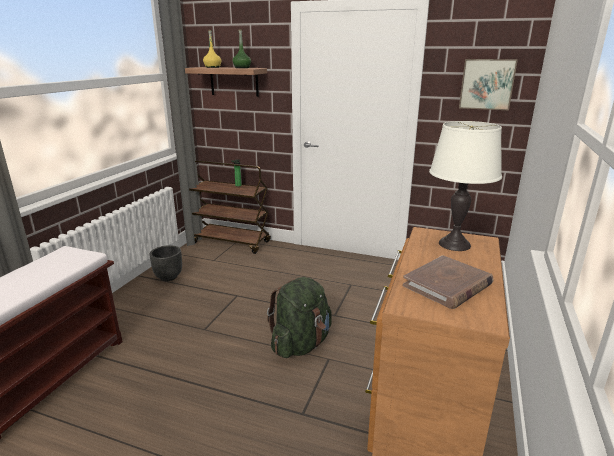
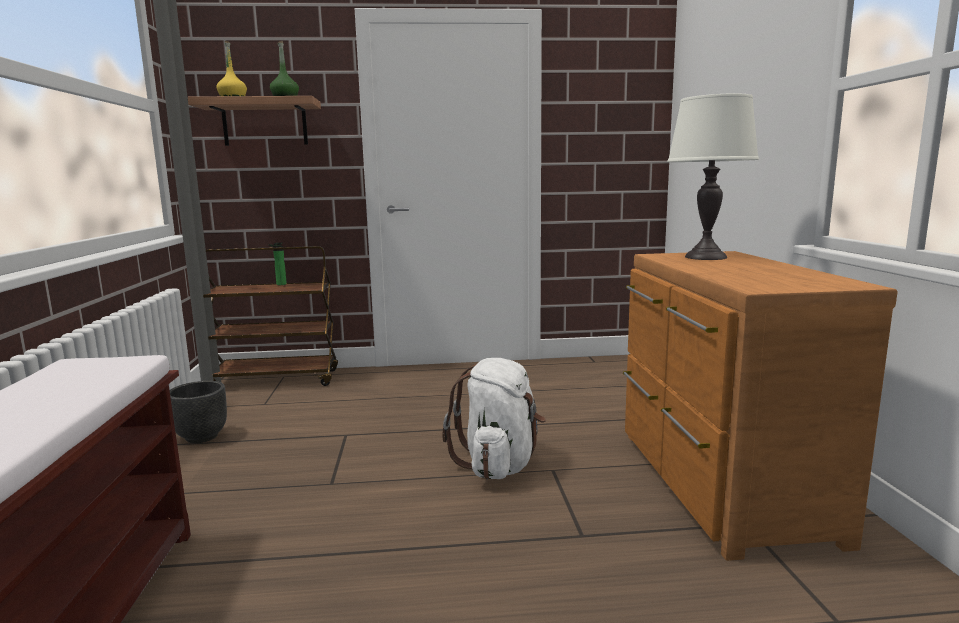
camera: 25 degrees left, 10 degrees down
green backpack [267,277,332,358] -> white backpack [442,358,546,479]
brown book [403,255,494,309] -> none
picture [459,59,518,110] -> none

